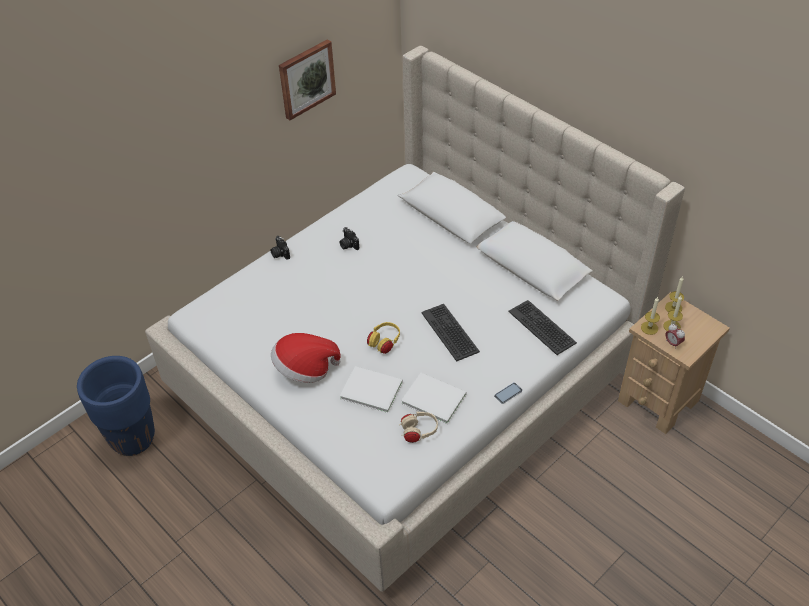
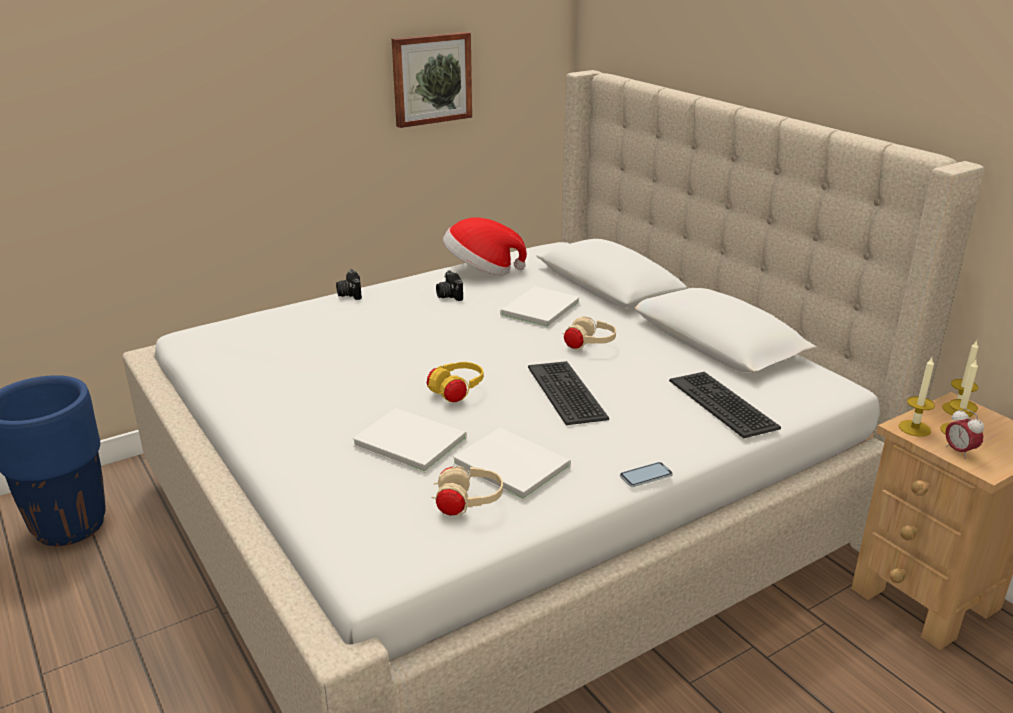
camera: 10 degrees right, 20 degrees down
hat [271,333,341,383] -> hat moved to [443,217,527,275]
none -> white book [500,287,580,328]
none -> beige headphones [562,316,616,350]

